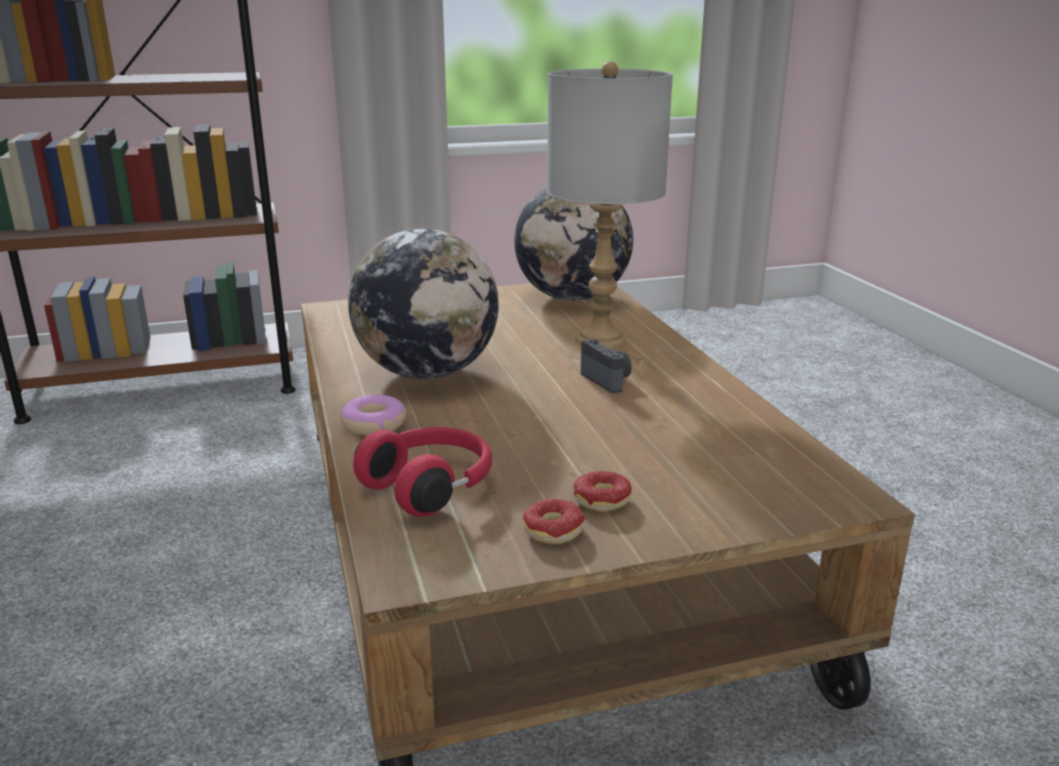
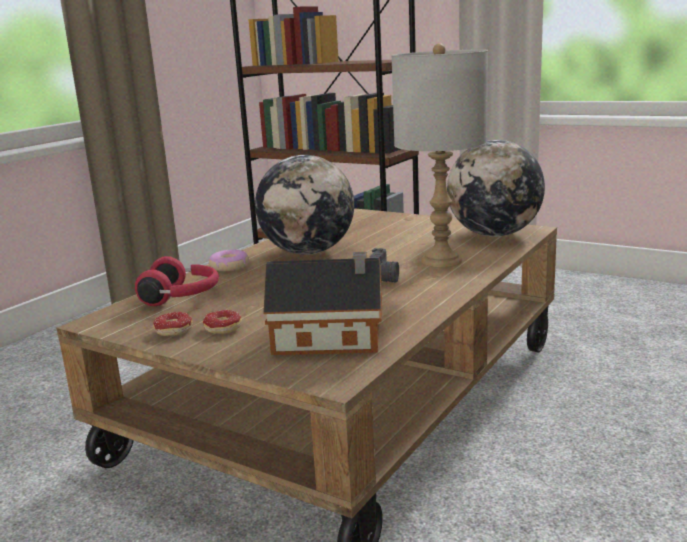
camera: 50 degrees right, 5 degrees down
none -> toy house [263,252,382,355]

